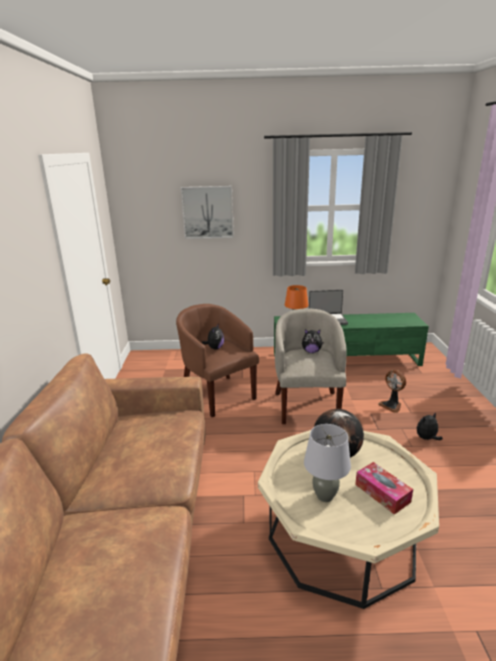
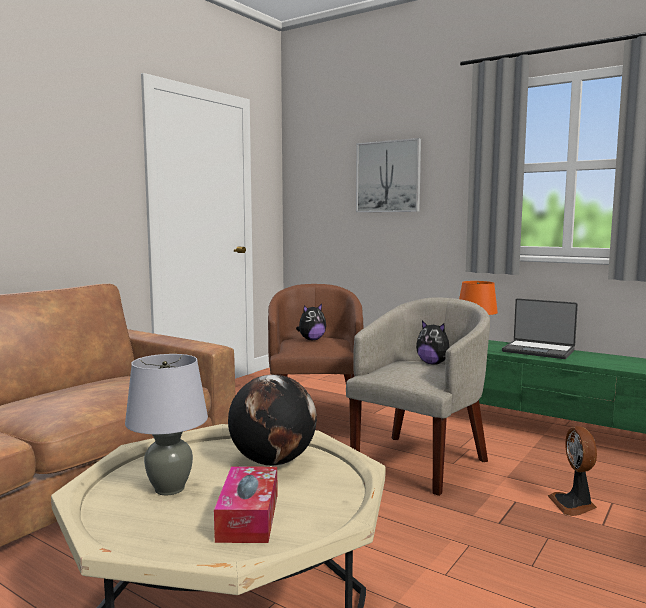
camera: 35 degrees right, 15 degrees down
plush toy [417,412,443,440] -> none

